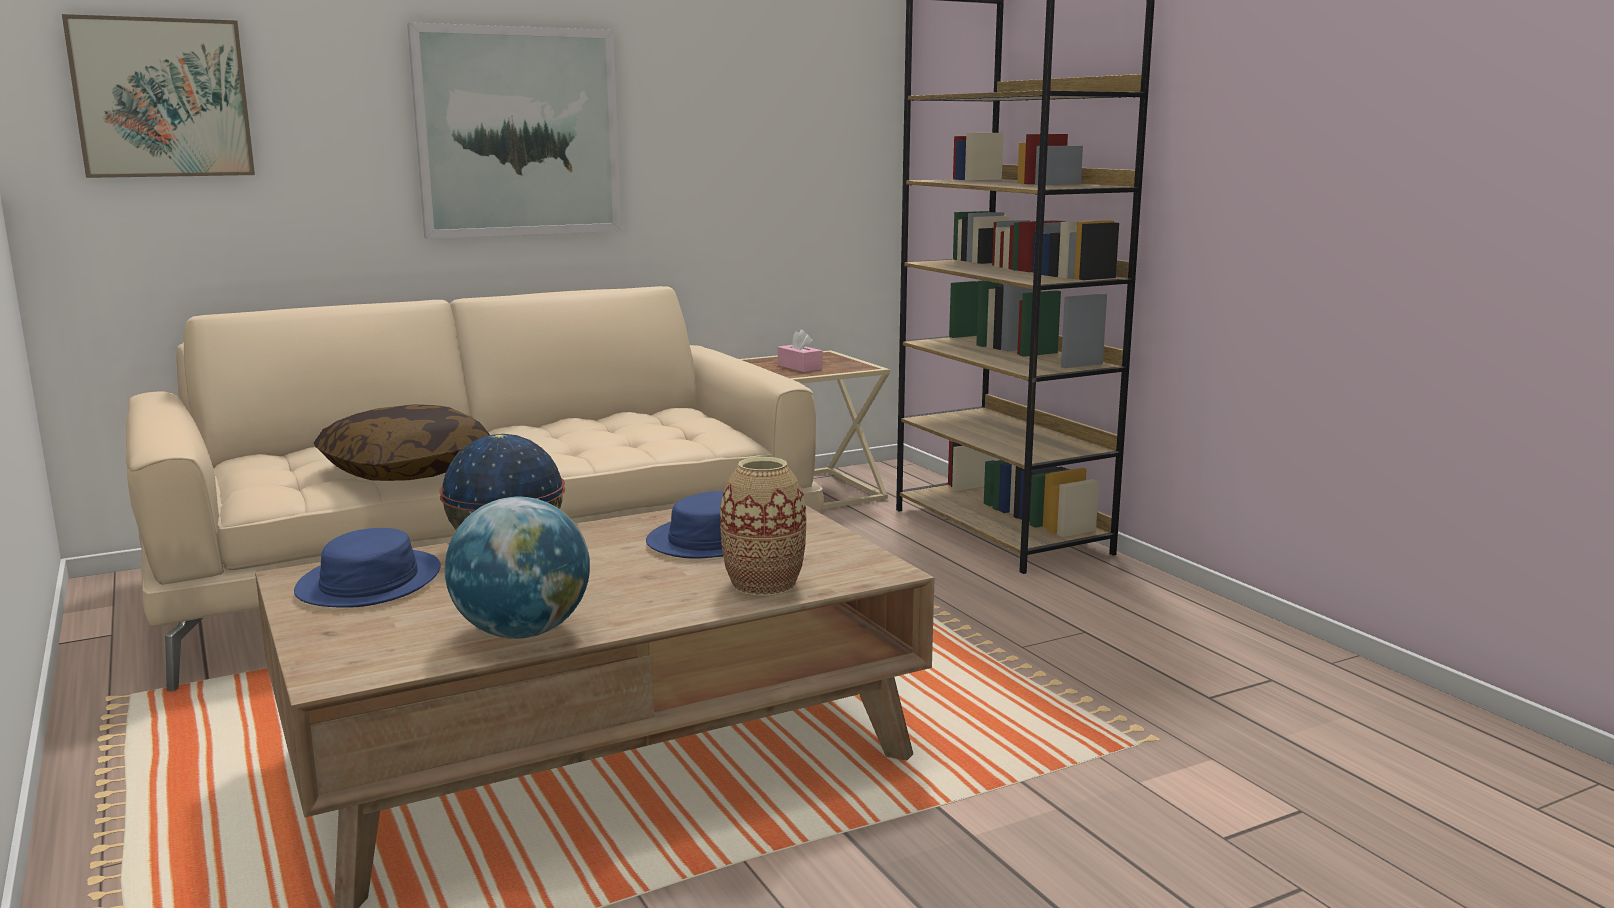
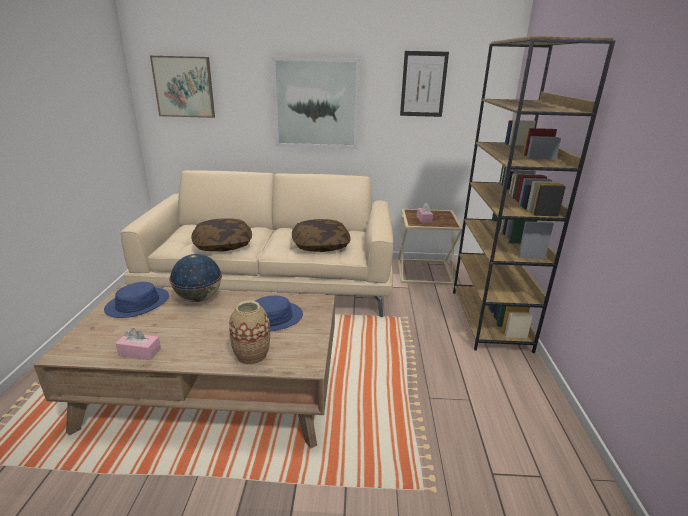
camera: 30 degrees right, 10 degrees up
globe [445,496,590,639] -> pink tissue box [115,328,161,360]
none -> pillow [292,219,350,252]
none -> picture [400,51,449,117]

